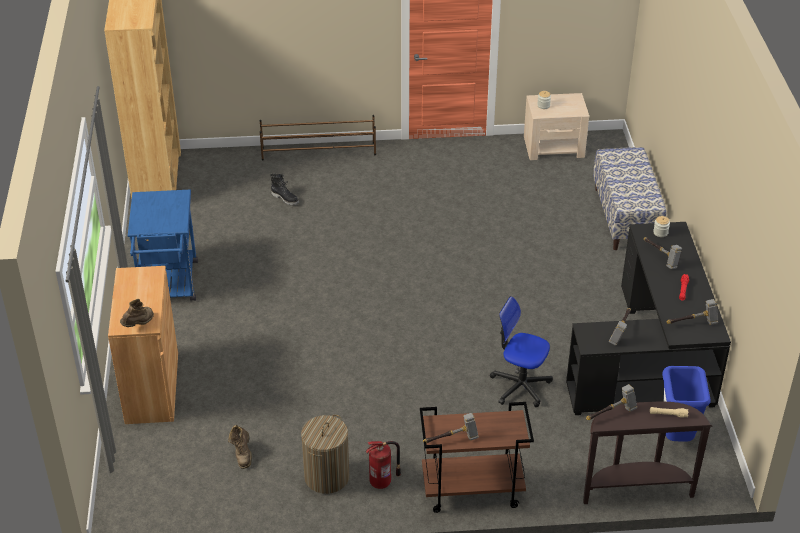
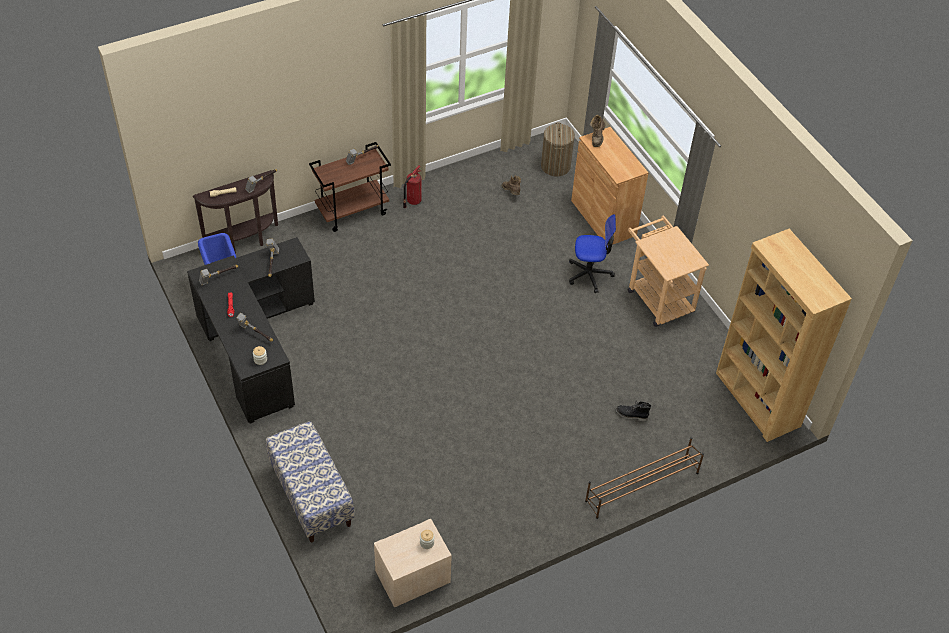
camera: 155 degrees right, 10 degrees up
blue cart [128,190,198,301] -> beige cart [628,216,709,327]
laundry basket [301,415,349,494] -> laundry basket moved to [541,122,575,177]
office chair [490,296,553,407] -> office chair moved to [569,214,616,293]

